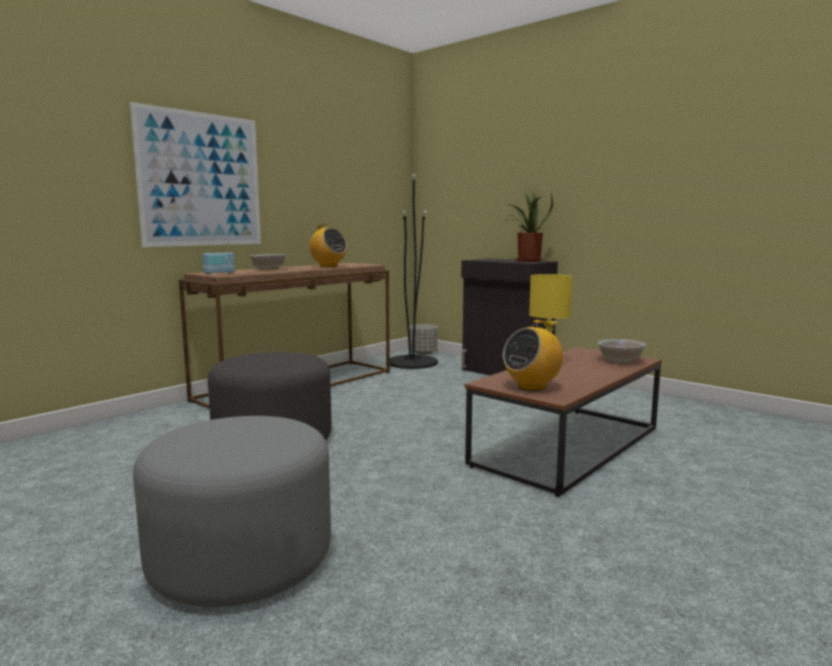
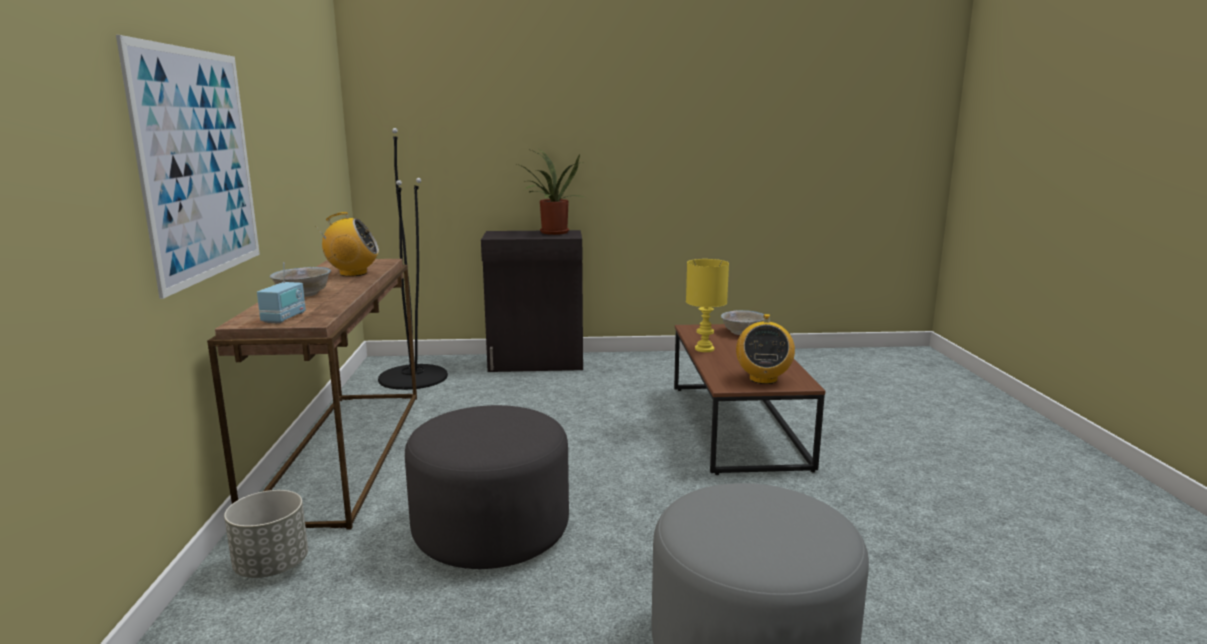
camera: 45 degrees left, 5 degrees up
grey planter [409,324,438,355] -> grey planter moved to [224,490,308,578]

